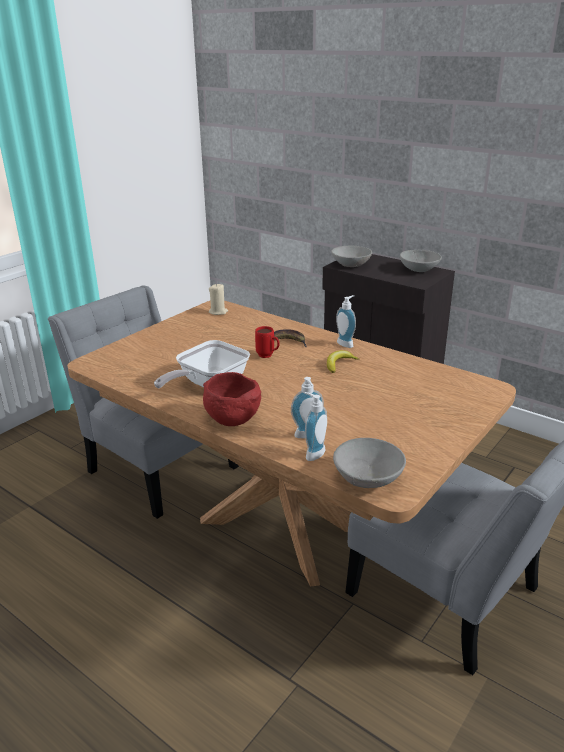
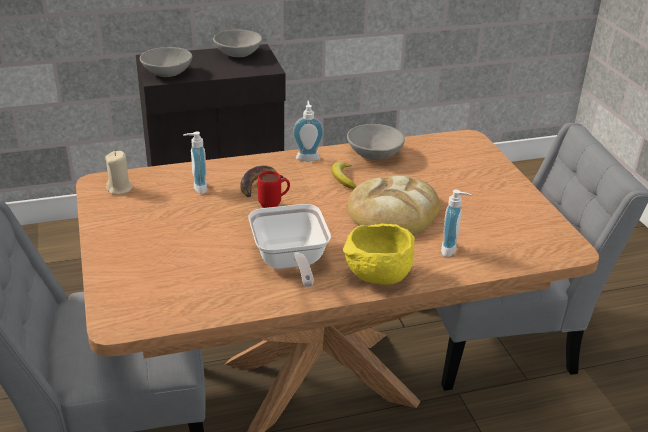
camera: 55 degrees left, 5 degrees up
red bowl [203,372,261,426] -> yellow bowl [343,224,415,285]
soap dispenser [304,392,327,461] -> soap dispenser moved to [183,131,207,194]
grey bowl [333,438,406,488] -> grey bowl moved to [347,124,405,160]
none -> bread [348,176,441,235]

